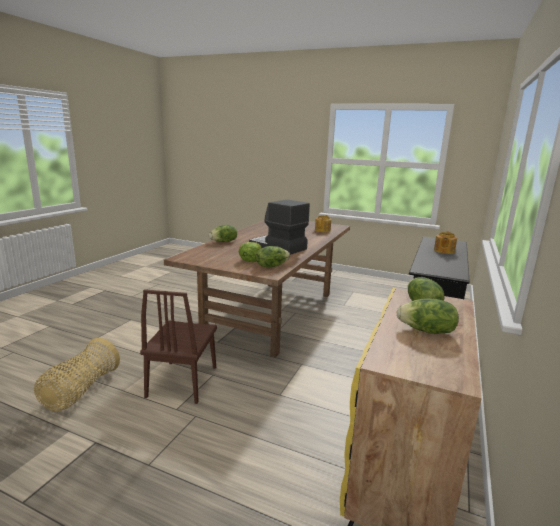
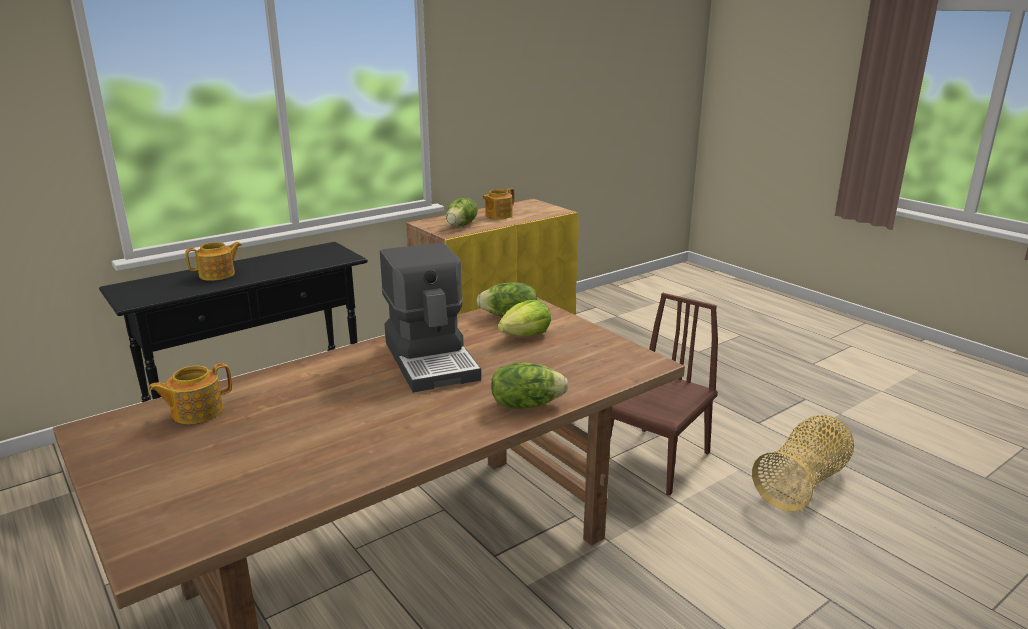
camera: 150 degrees left, 5 degrees up
lettuce [396,299,459,334] -> teapot [482,188,515,219]

